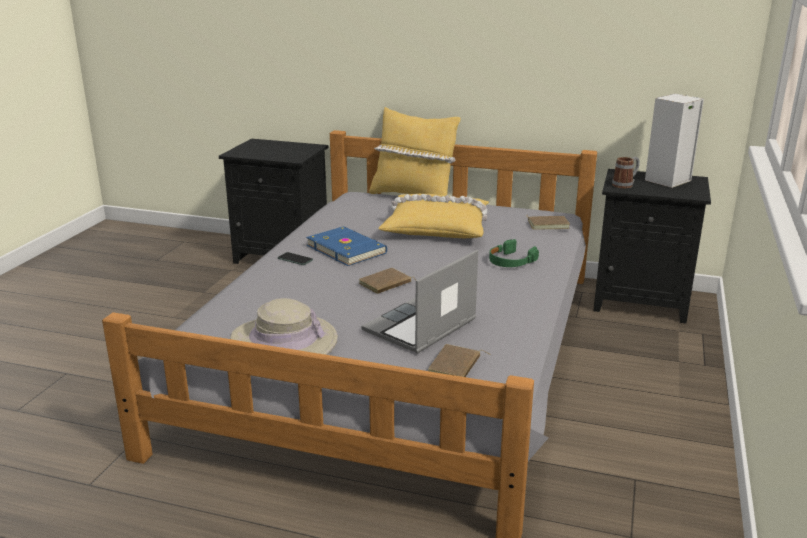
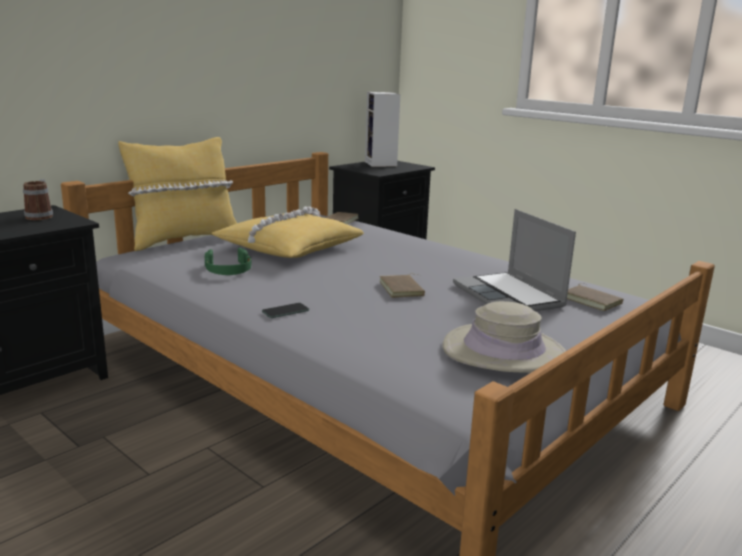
camera: 65 degrees left, 5 degrees down
blue book [306,226,387,266] -> none
green headphones [489,239,539,267] -> green headphones moved to [205,248,252,275]
mug [612,157,640,188] -> mug moved to [23,179,53,220]

